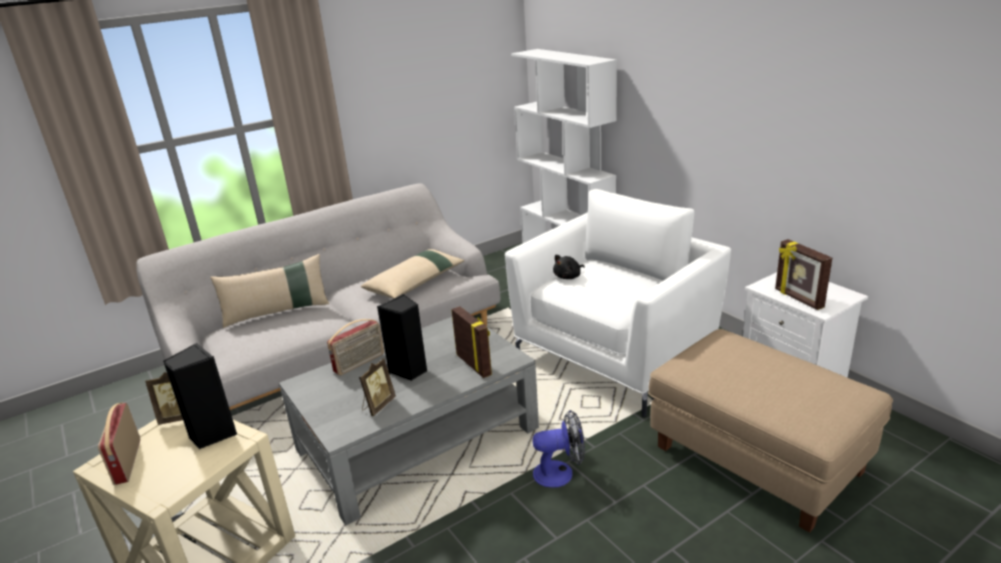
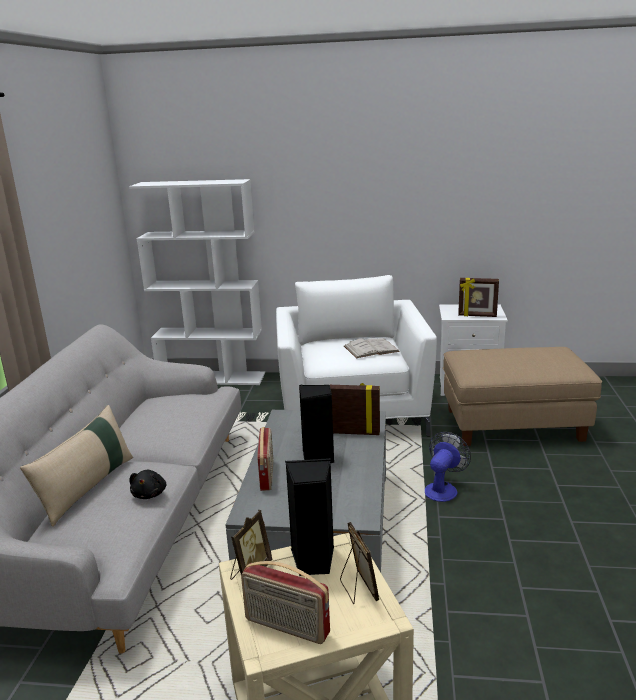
camera: 50 degrees left, 5 degrees down
picture frame [359,358,396,416] -> picture frame moved to [340,522,379,604]
beige pillow [361,249,465,299] -> none
black plush toy [553,255,585,279] -> black plush toy moved to [129,470,167,499]
none -> white book [344,338,400,358]

